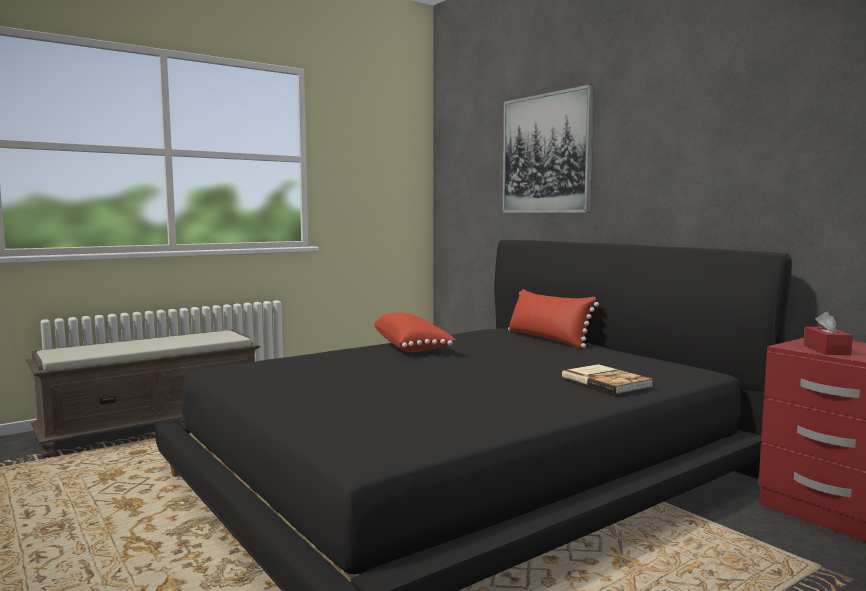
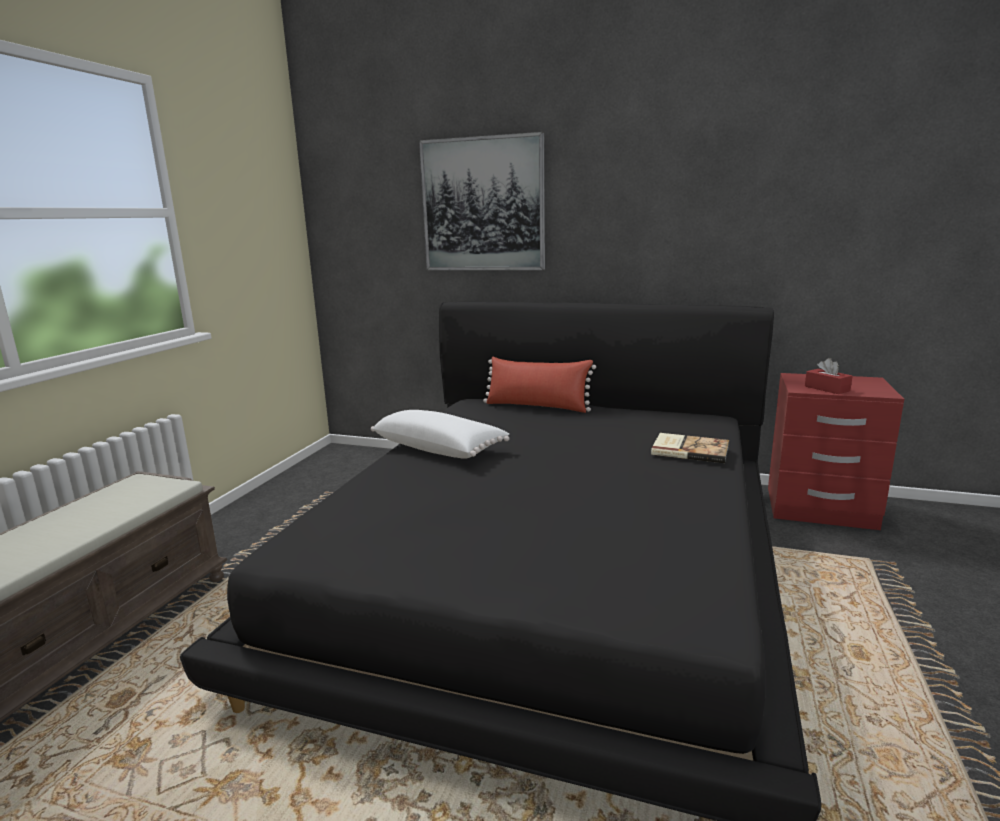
camera: 35 degrees left, 10 degrees up
red pillow [374,312,456,352] -> white pillow [371,410,510,459]

